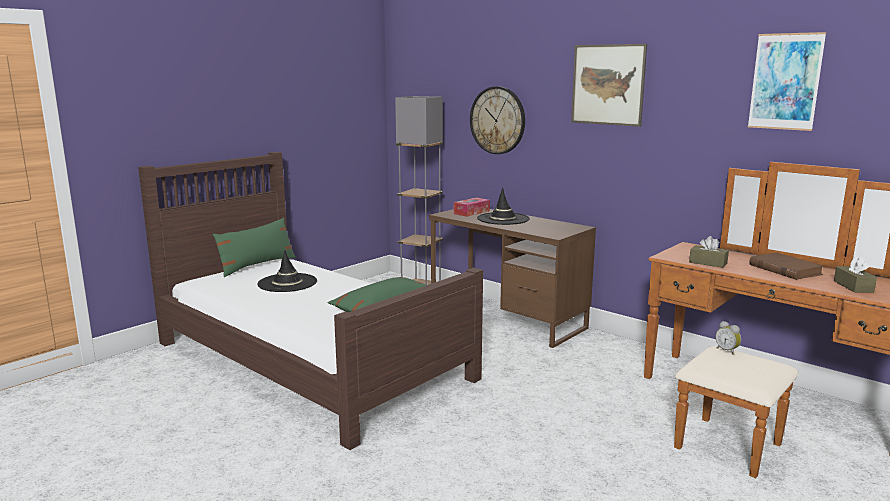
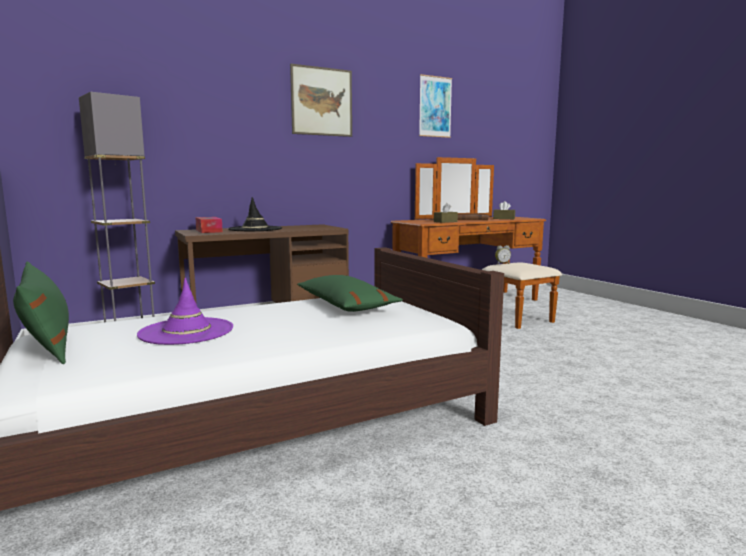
camera: 70 degrees left, 5 degrees down
black hat [257,250,317,292] -> purple hat [137,278,233,345]
wall clock [470,86,525,154] -> none

